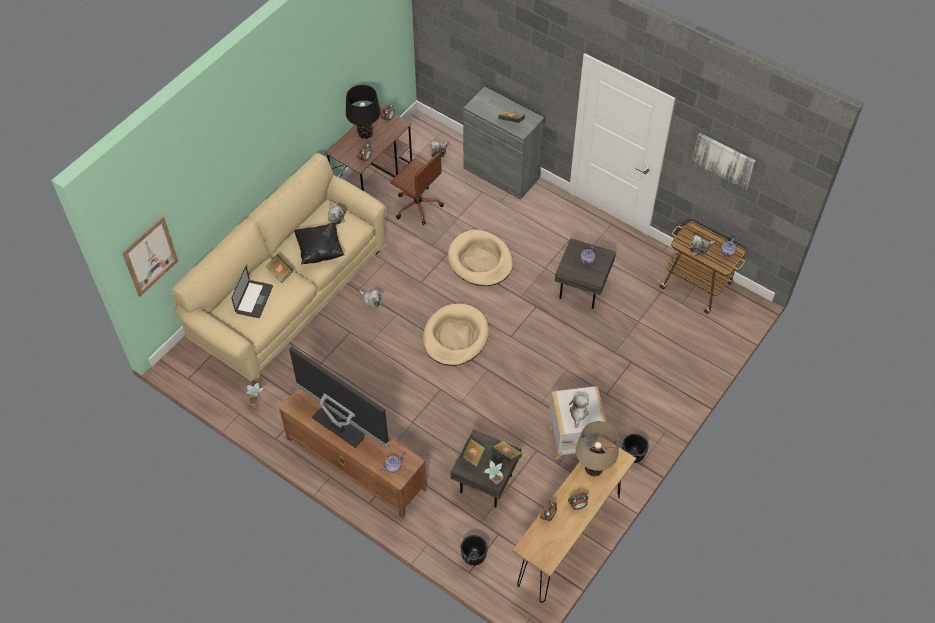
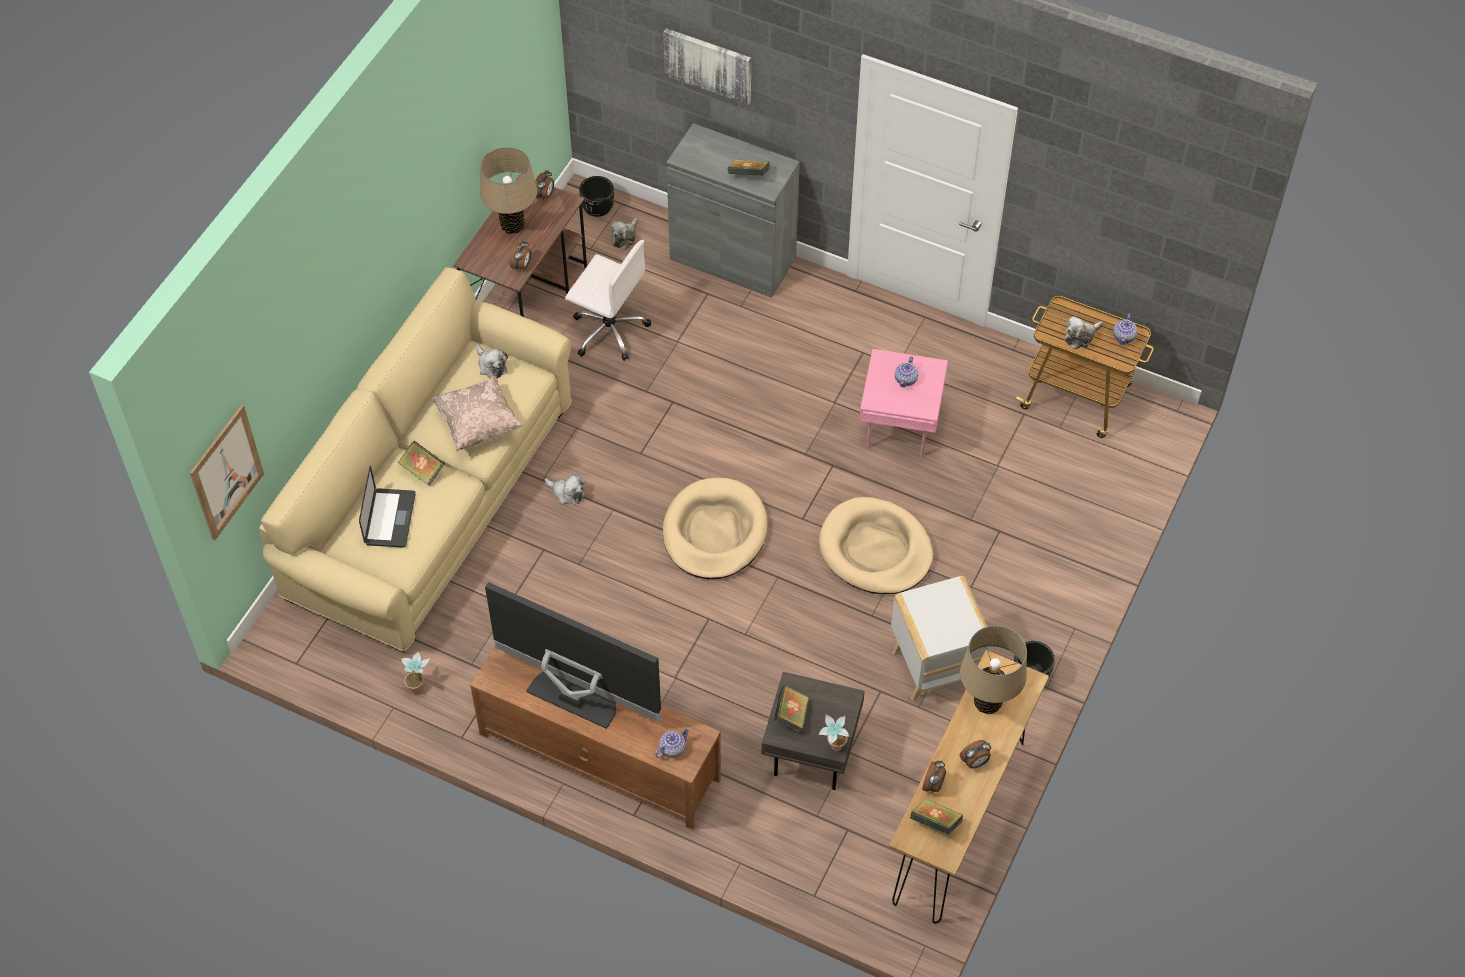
camera: 10 degrees left, 0 degrees up
black pillow [294,222,344,265] -> beige pillow [432,376,523,451]
black table lamp [346,85,381,139] -> beige table lamp [480,147,537,234]
brown office chair [390,153,444,225] -> white office chair [565,240,651,361]
beige dog bed [447,230,513,286] -> beige dog bed moved to [819,497,933,594]
black planter [461,535,488,566] -> black planter moved to [579,176,614,217]
book [491,441,523,463] -> book moved to [910,798,963,835]
grey side table [555,238,616,309] -> pink side table [859,349,948,456]
plush toy [569,394,589,428] -> none
picture [692,133,756,190] -> picture moved to [663,28,751,105]

